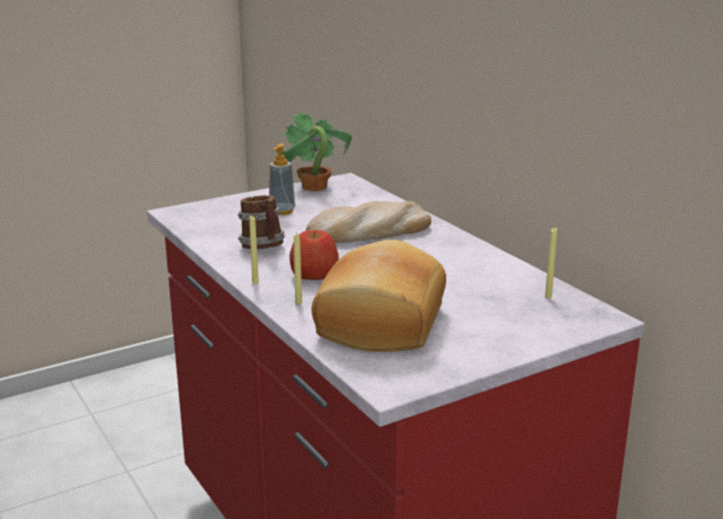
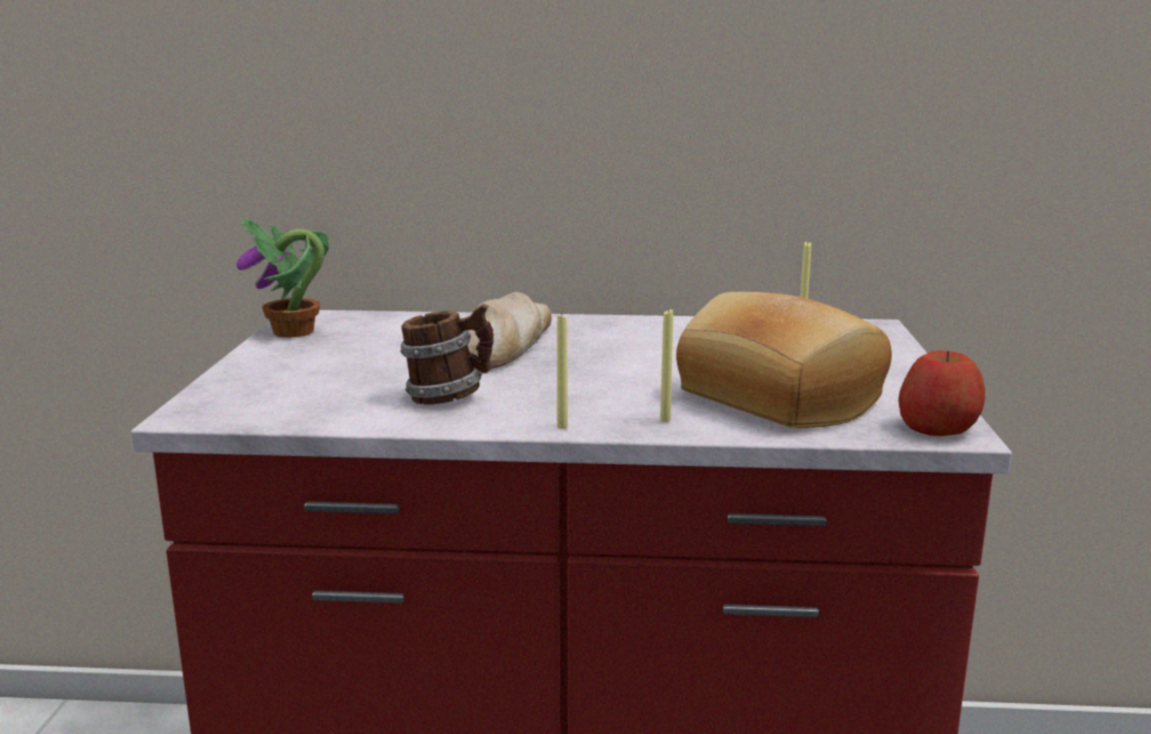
camera: 55 degrees left, 5 degrees down
soap dispenser [269,143,295,215] -> none
apple [289,230,339,280] -> apple moved to [898,351,985,436]

